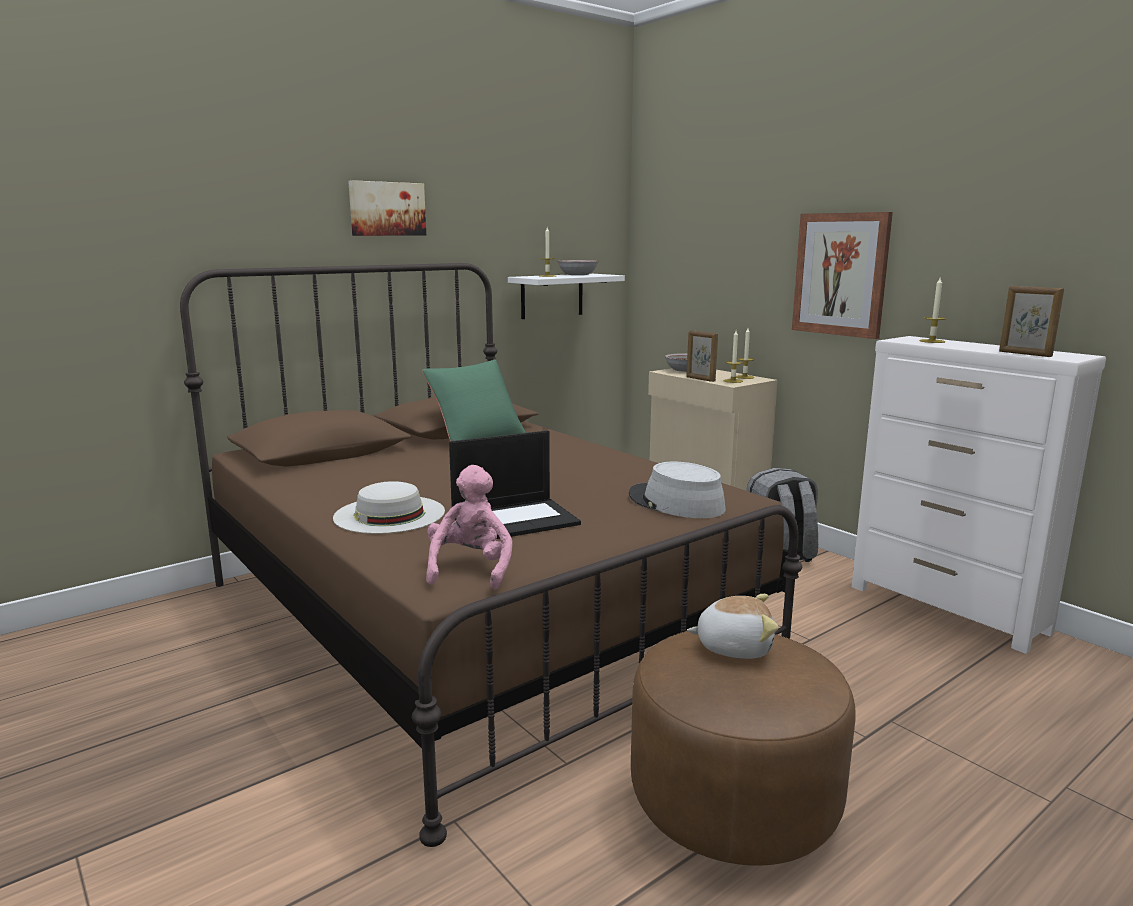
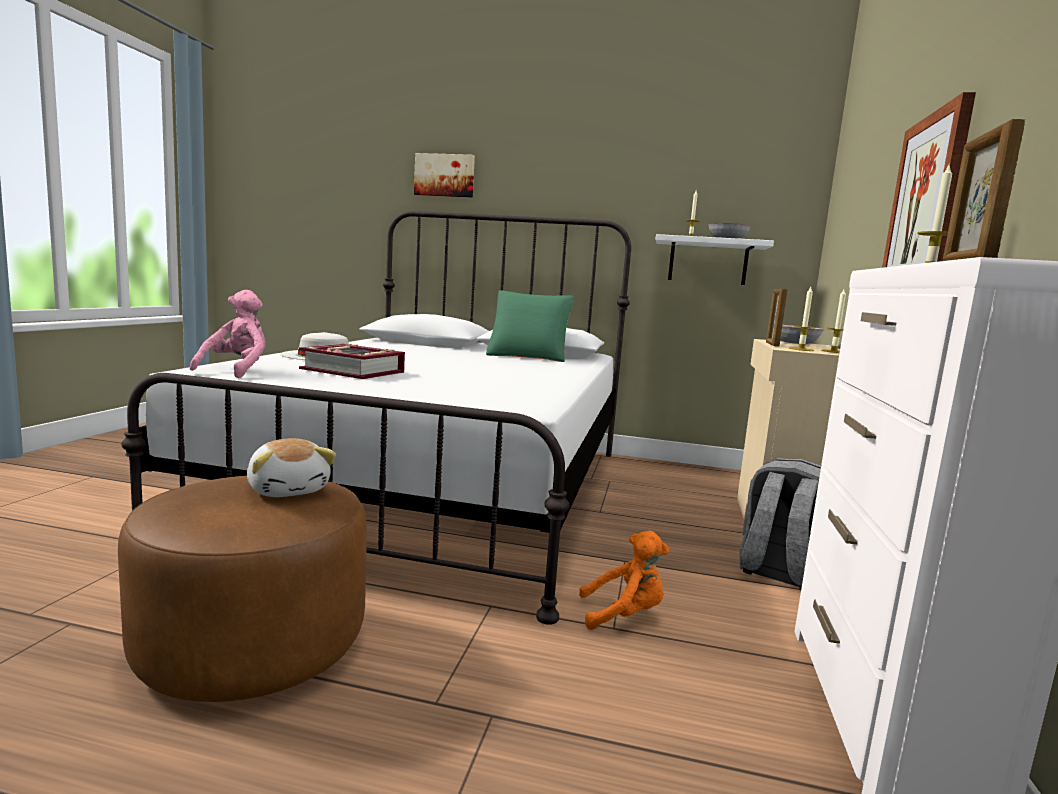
camera: 50 degrees right, 5 degrees down
brown bed [180,263,802,847] -> white bed [121,211,631,625]
picture [348,180,426,236] -> picture moved to [414,153,475,198]
pink plush toy [426,465,513,590] -> pink plush toy turned 45 degrees counterclockwise [190,290,266,378]
laptop [449,430,581,539] -> book [299,344,405,379]
grey hat [629,462,726,518] -> none
none -> orange plush toy [579,531,669,630]

